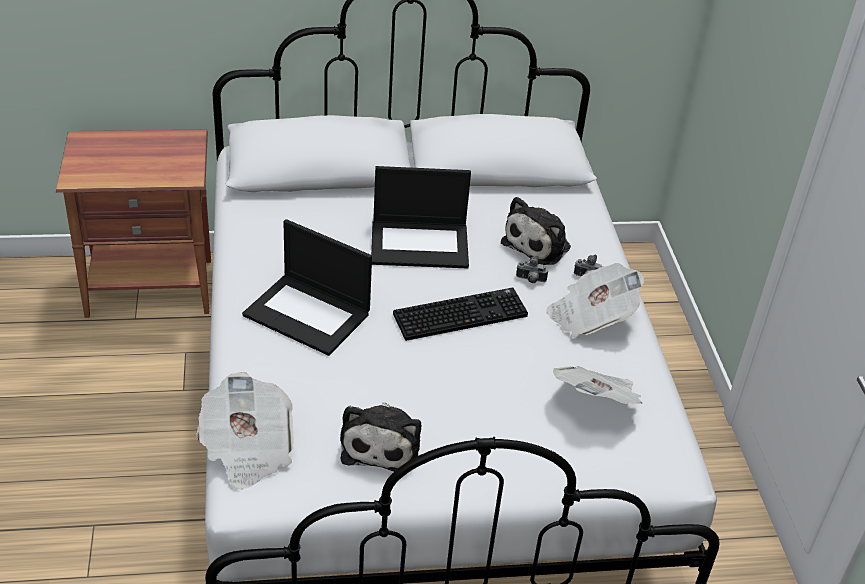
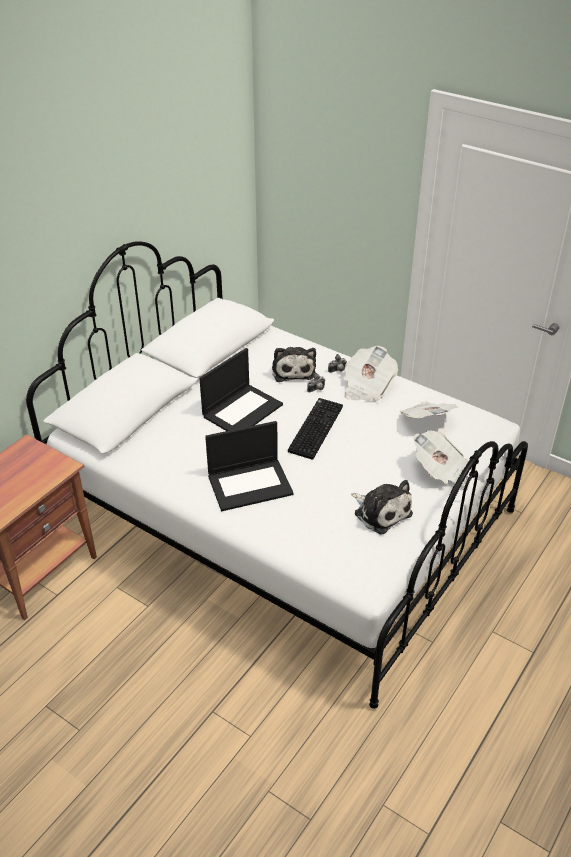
camera: 45 degrees left, 0 degrees up
newspaper [196,372,294,490] -> newspaper moved to [413,430,469,488]

